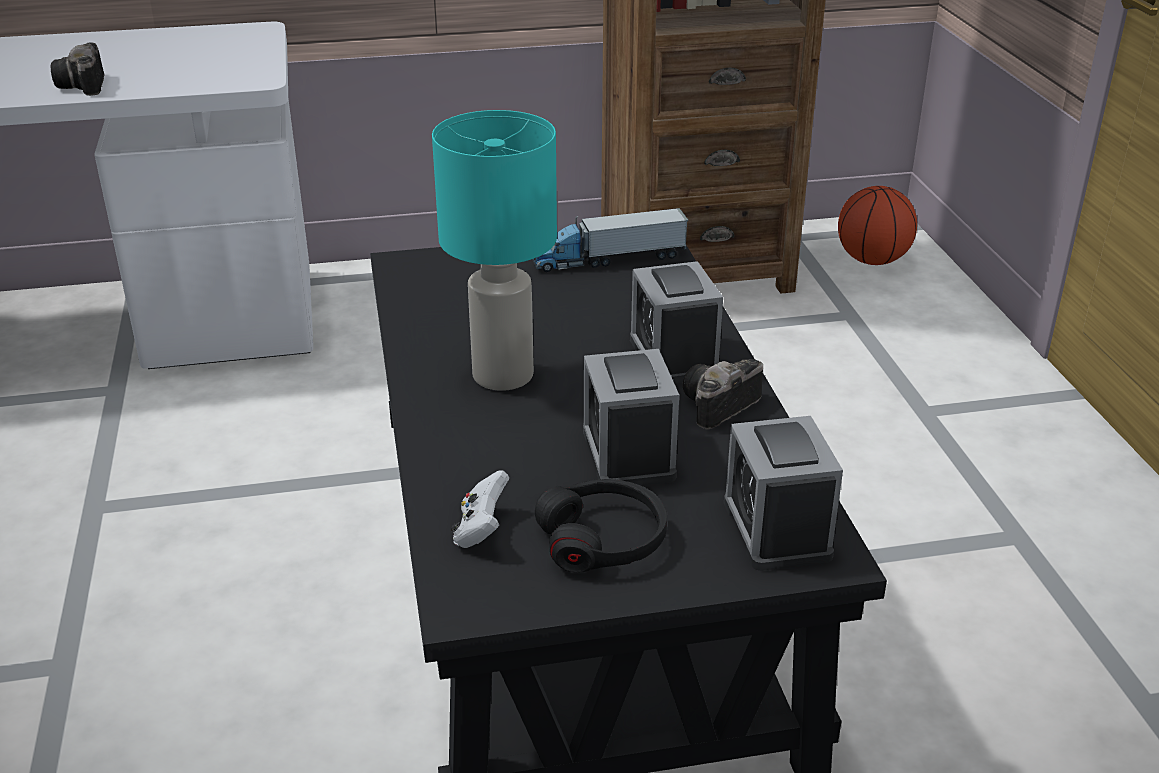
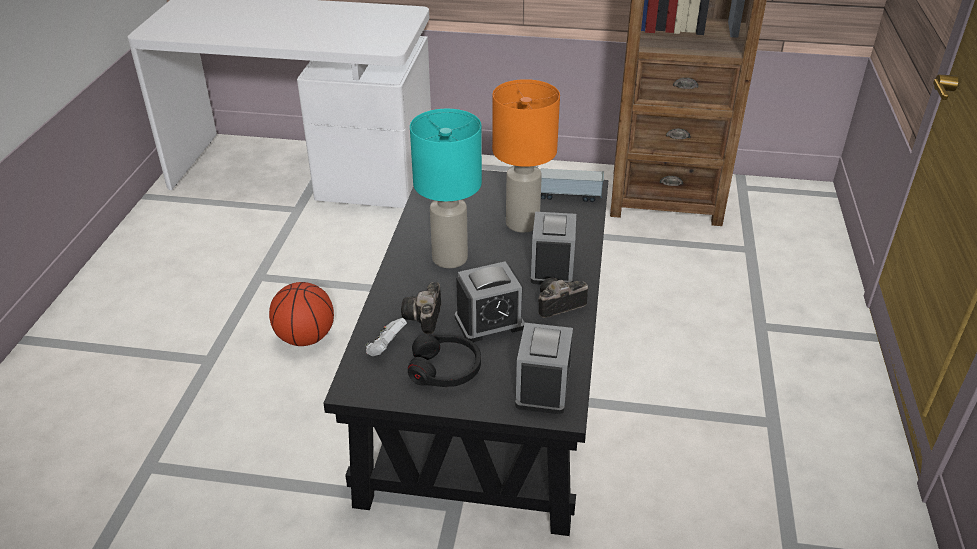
camera: 20 degrees right, 5 degrees up
camera [51,42,104,96] -> camera moved to [401,282,441,334]
alarm clock [583,349,679,486] -> alarm clock turned 120 degrees counterclockwise [455,261,525,342]
basketball [838,186,917,265] -> basketball moved to [269,282,334,346]
none -> orange table lamp [492,79,560,233]

